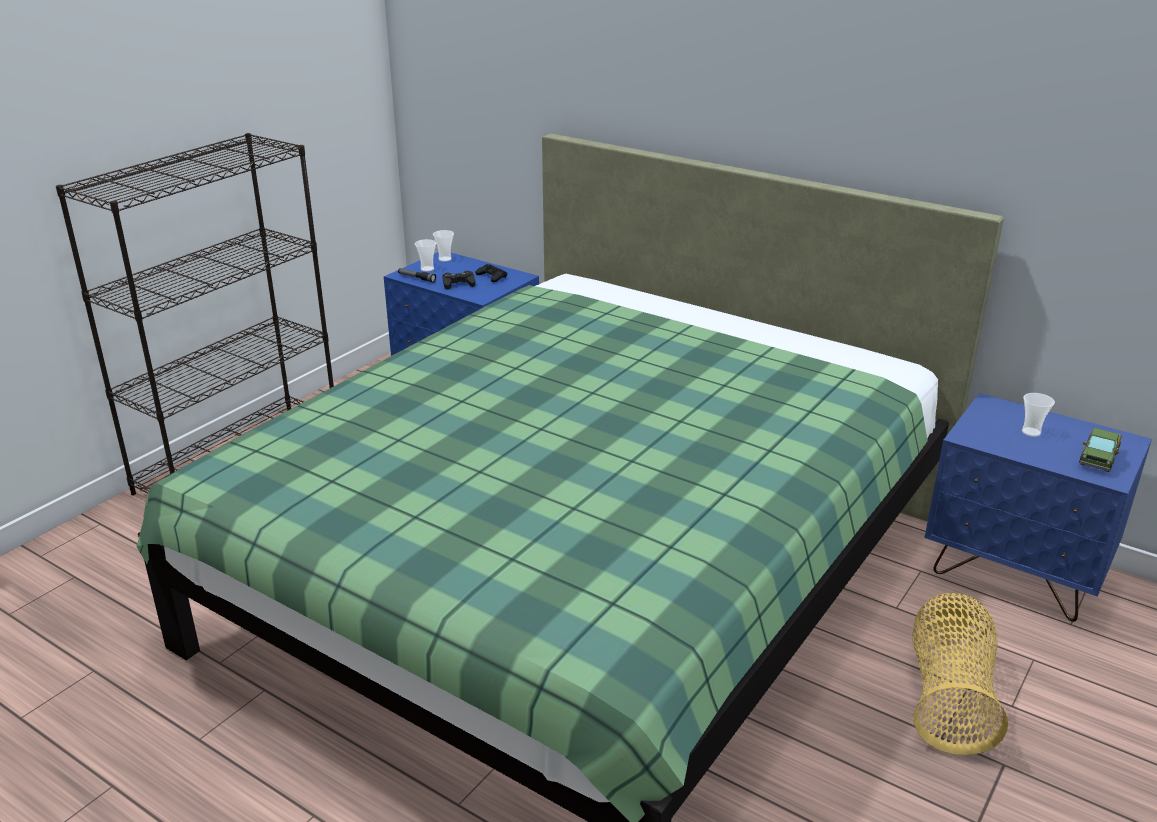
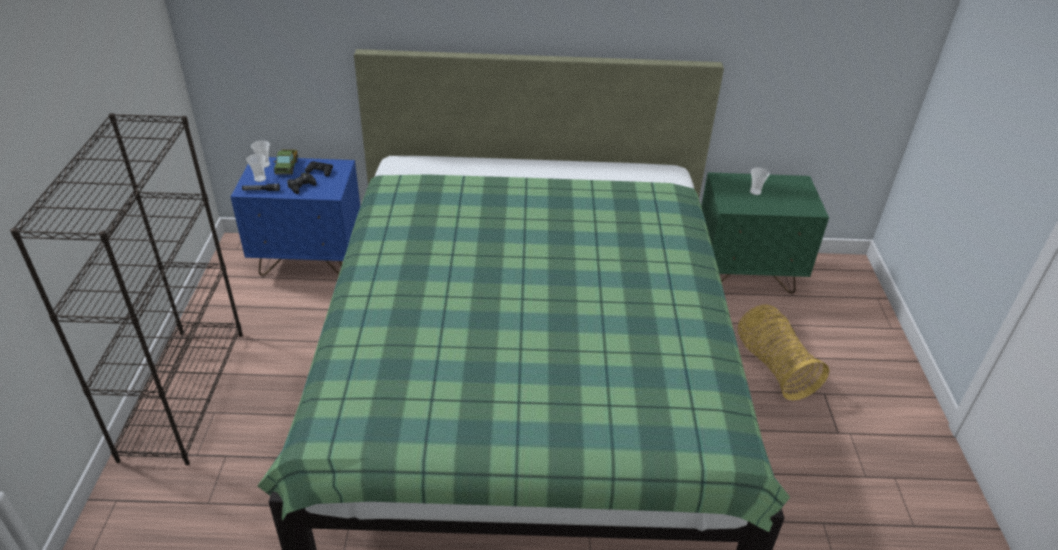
camera: 35 degrees left, 10 degrees up
blue nightstand [924,393,1152,622] -> green nightstand [701,172,829,294]
toy truck [1079,428,1122,472] -> toy truck moved to [274,150,298,175]

